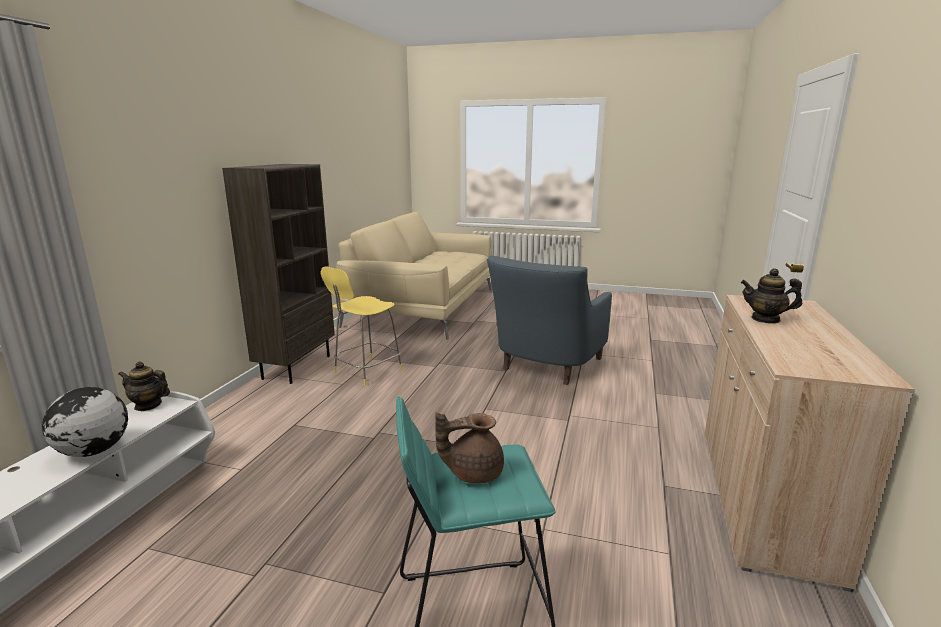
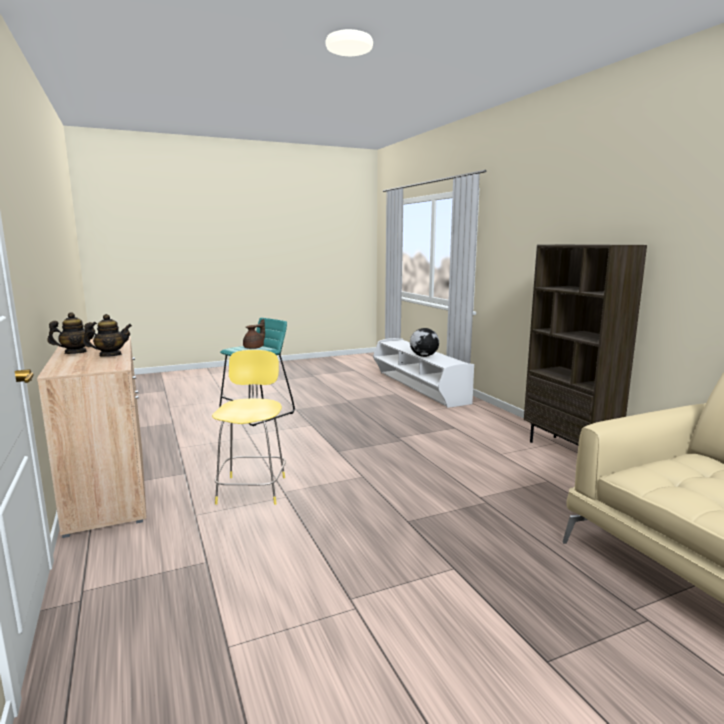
camera: 140 degrees right, 5 degrees down
teapot [118,362,170,411] -> teapot moved to [48,312,97,354]
yellow stool [321,266,402,386] -> yellow stool moved to [212,350,286,505]
blue armchair [487,256,612,385] -> none

